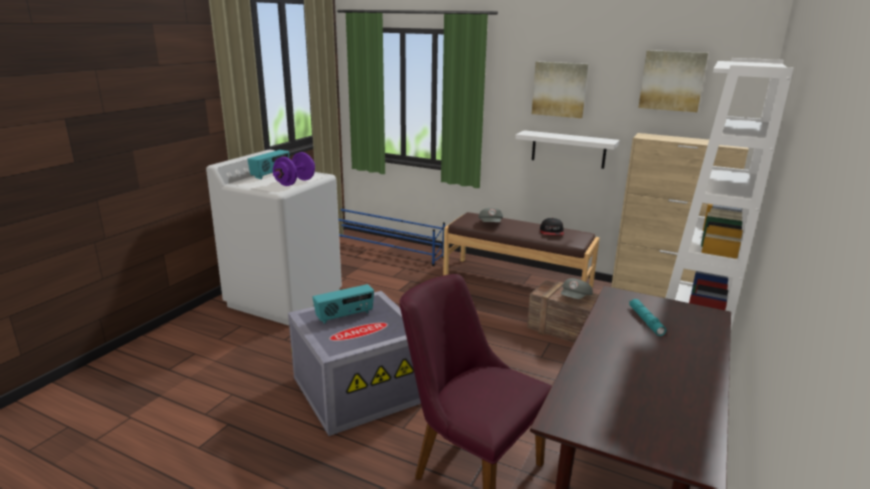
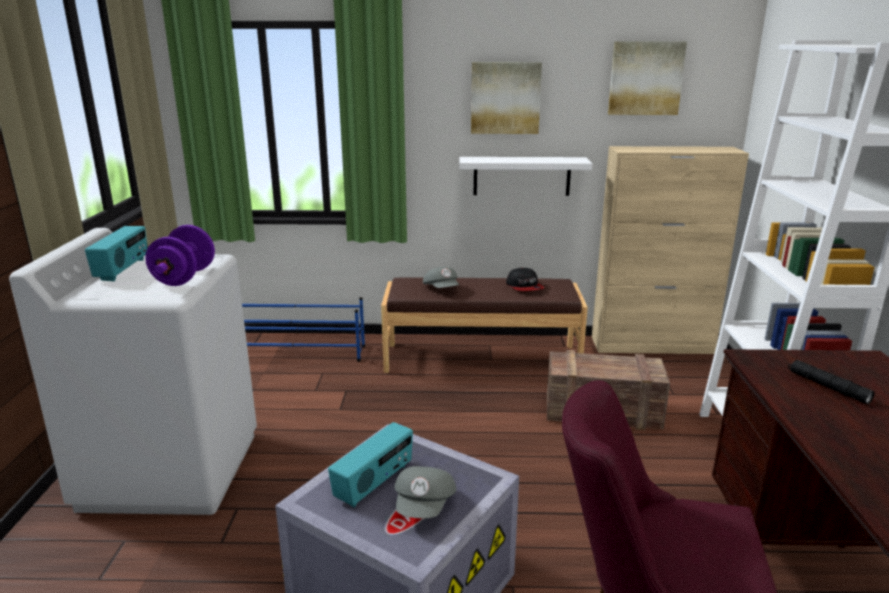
camera: 25 degrees left, 0 degrees up
grey cap [561,278,593,299] -> grey cap moved to [394,466,456,518]
turquoise flashlight [629,299,666,336] -> black flashlight [788,360,875,404]

